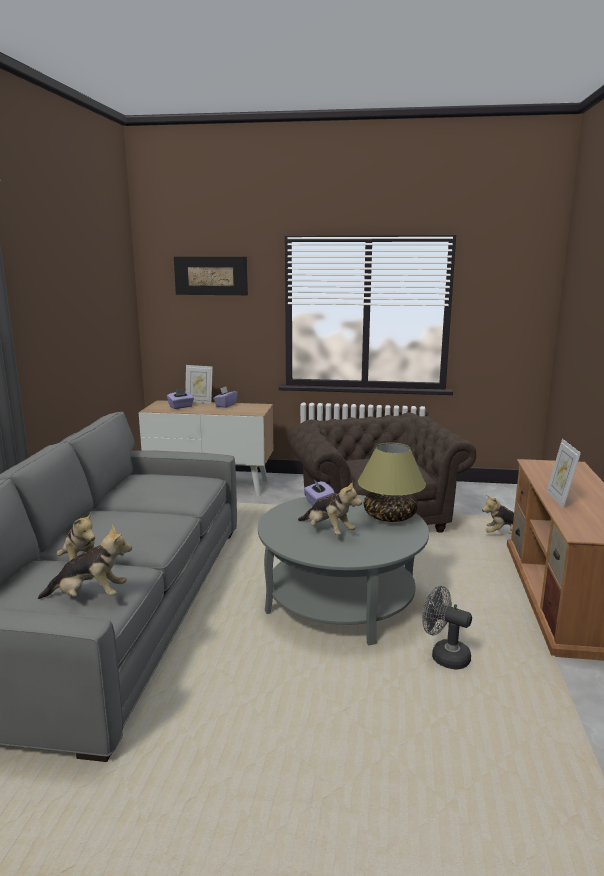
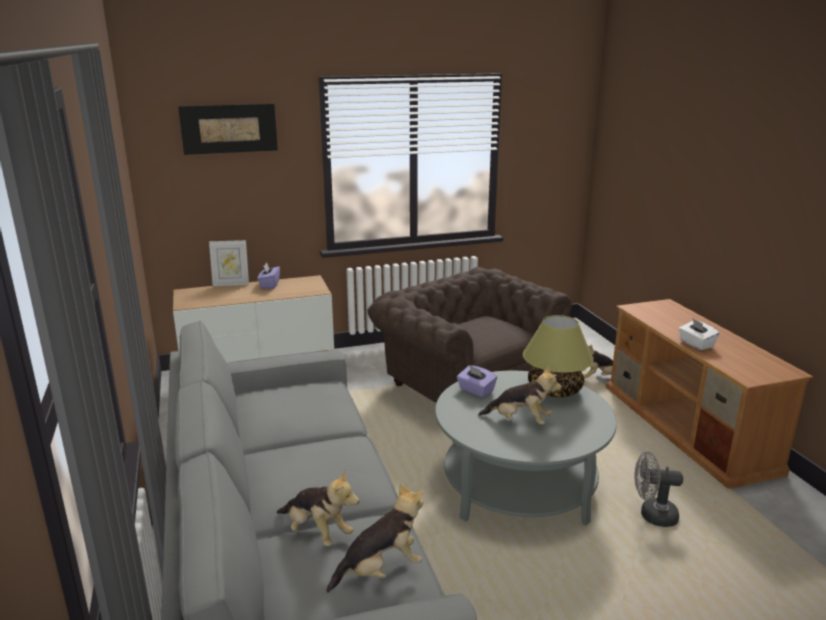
camera: 25 degrees left, 5 degrees up
purple tissue box [167,389,194,409] -> none
picture frame [547,439,581,508] -> white tissue box [679,319,719,350]

